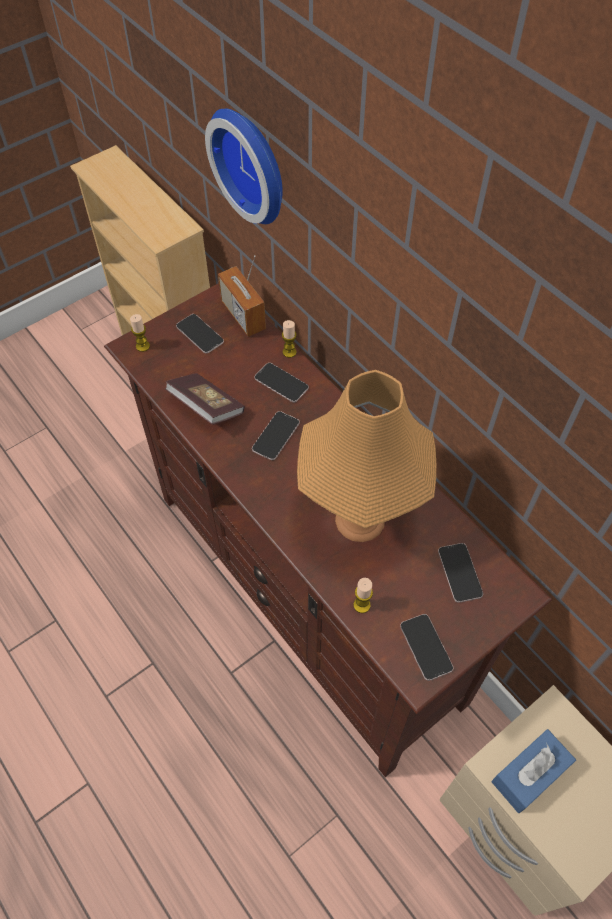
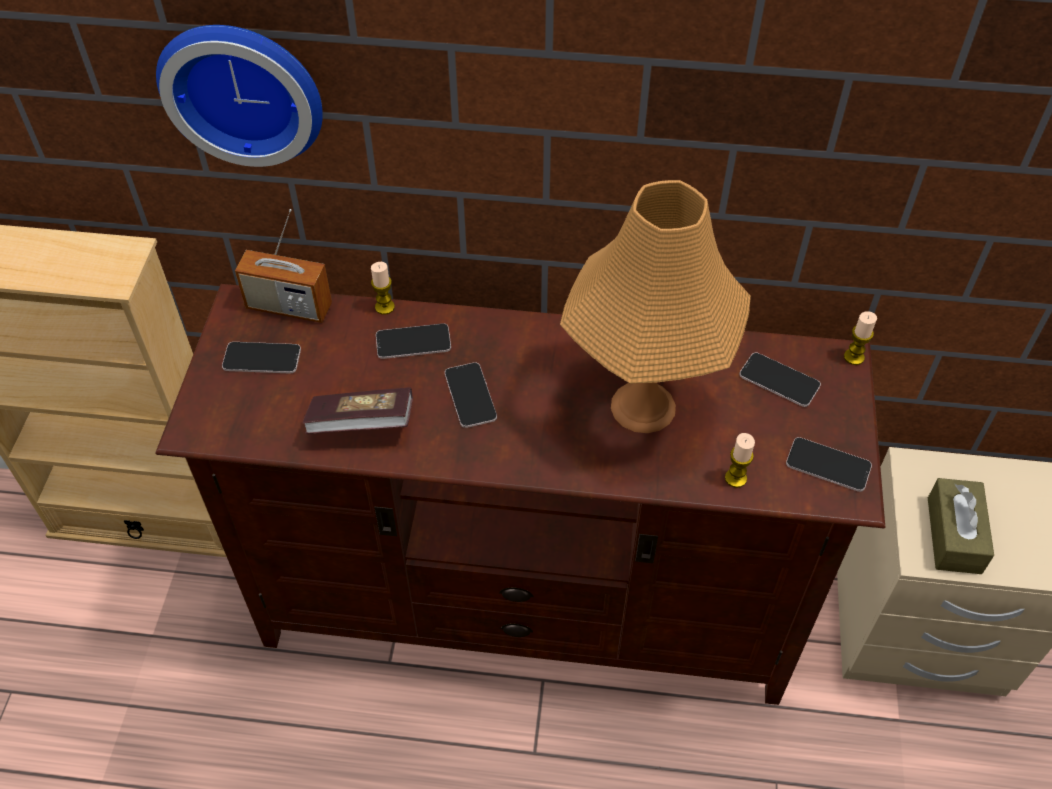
camera: 45 degrees left, 5 degrees down
candle [130,314,150,352] -> candle moved to [844,311,877,365]
blue tissue box [492,729,576,813] -> brown tissue box [928,478,994,574]

